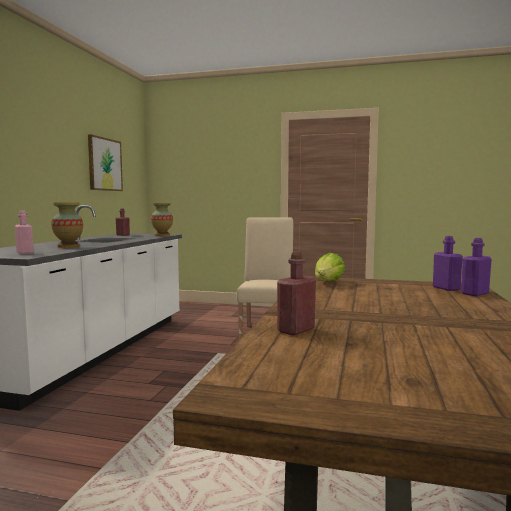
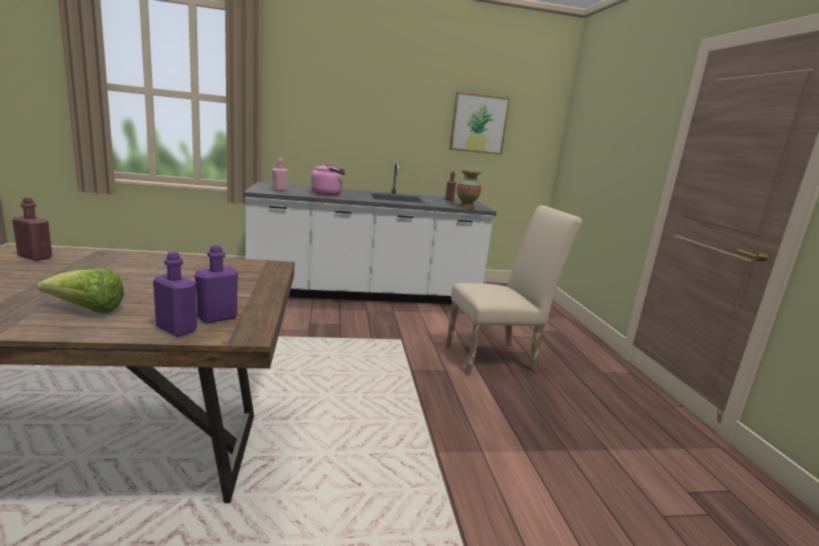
camera: 65 degrees right, 10 degrees up
vase [51,203,83,248] -> pink kettle [311,164,345,195]
lettuce [315,253,345,281] -> lettuce moved to [37,268,124,313]

